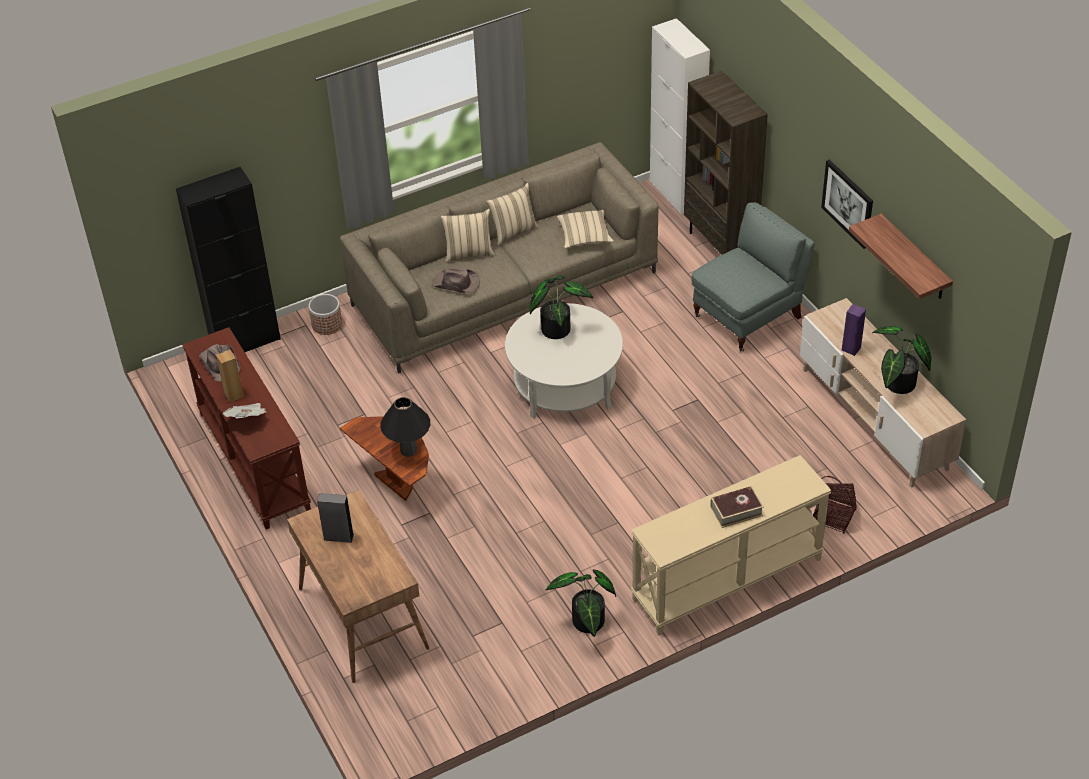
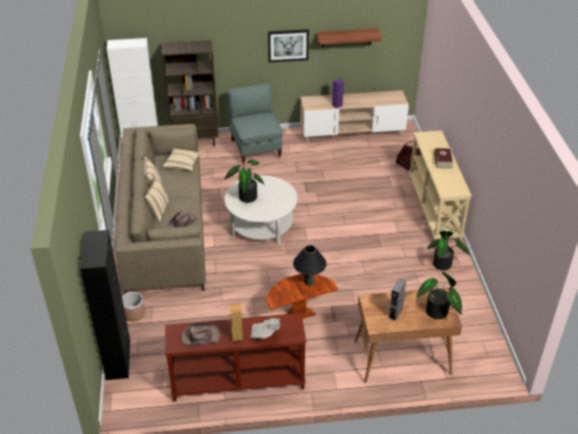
camera: 70 degrees left, 5 degrees down
potted plant [872,326,931,394] -> potted plant moved to [416,272,462,319]

